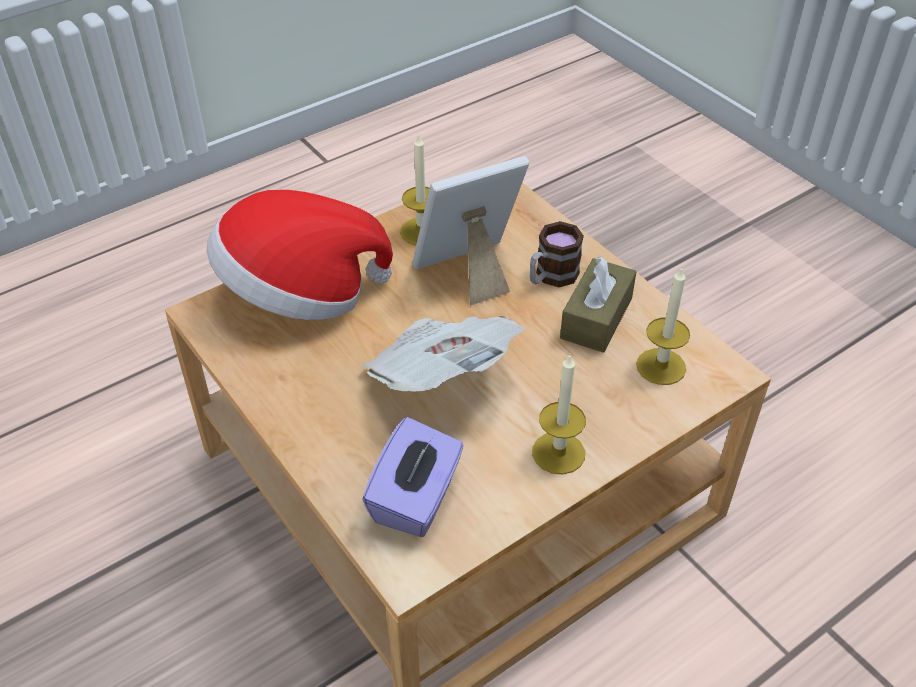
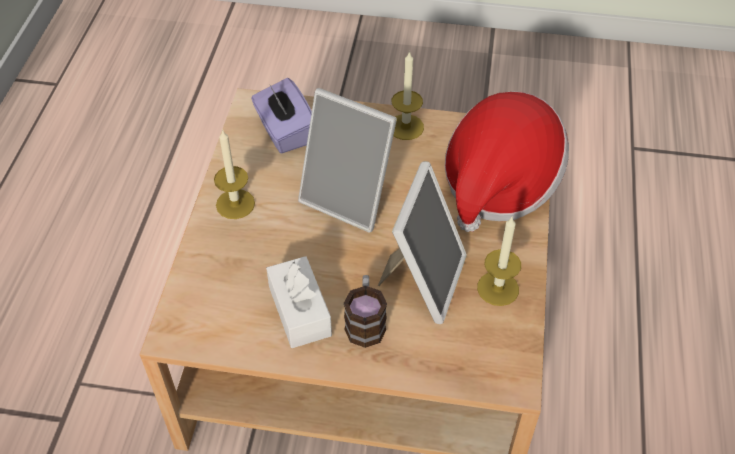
camera: 135 degrees right, 5 degrees up
newspaper [362,316,524,392] -> picture frame [298,88,397,232]
brown tissue box [560,257,637,353] -> white tissue box [266,256,332,348]
candle [636,268,690,385] -> candle moved to [392,51,424,140]

